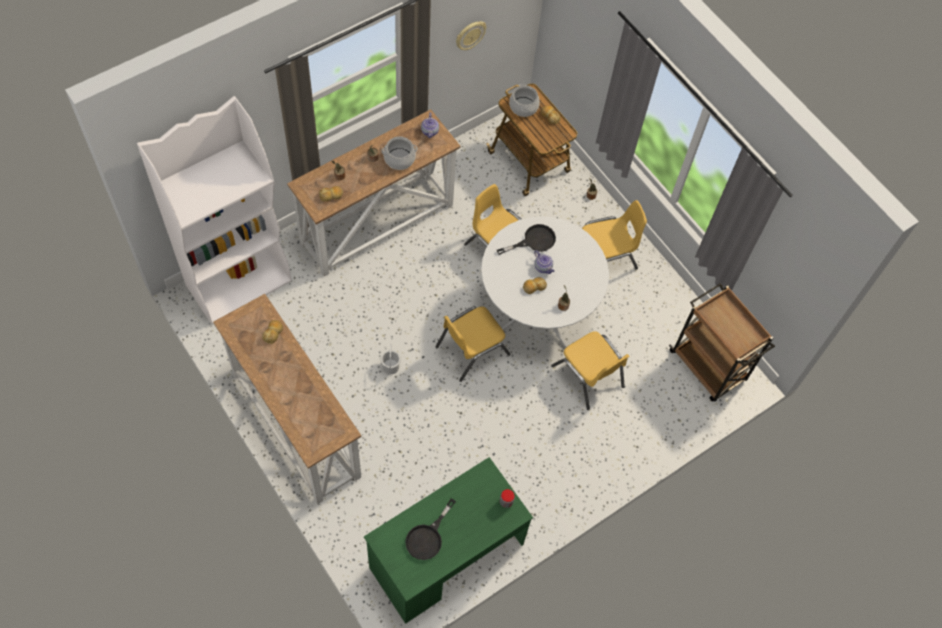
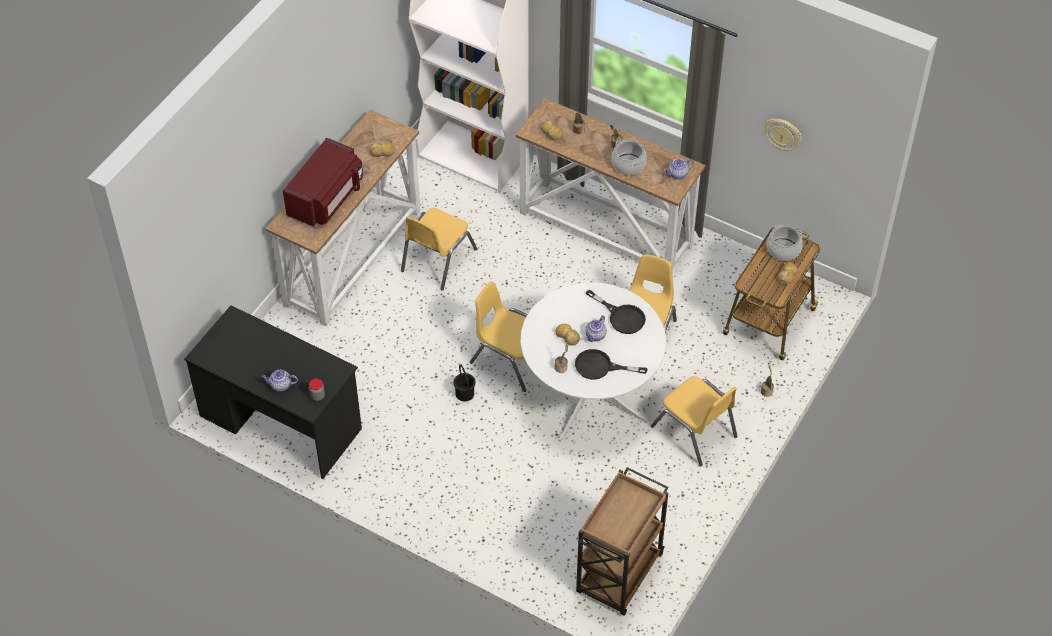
camera: 70 degrees right, 10 degrees down
green desk [364,457,533,624] -> black desk [184,305,362,479]
white bucket [381,344,401,374] -> none
black frying pan [405,498,456,560] -> black frying pan moved to [575,349,647,380]
yellow chair [551,331,629,410] -> yellow chair moved to [401,208,477,291]
none -> teapot [261,370,298,392]
none -> red microwave [283,138,363,227]
none -> black bucket [453,364,476,402]

